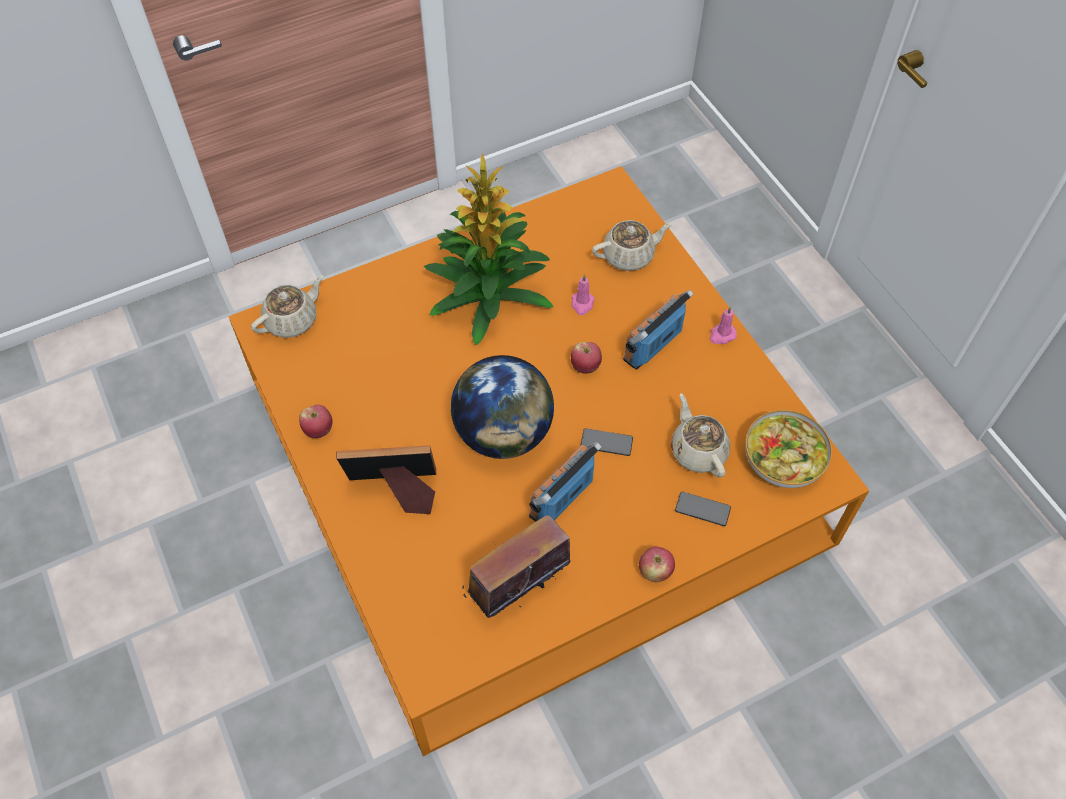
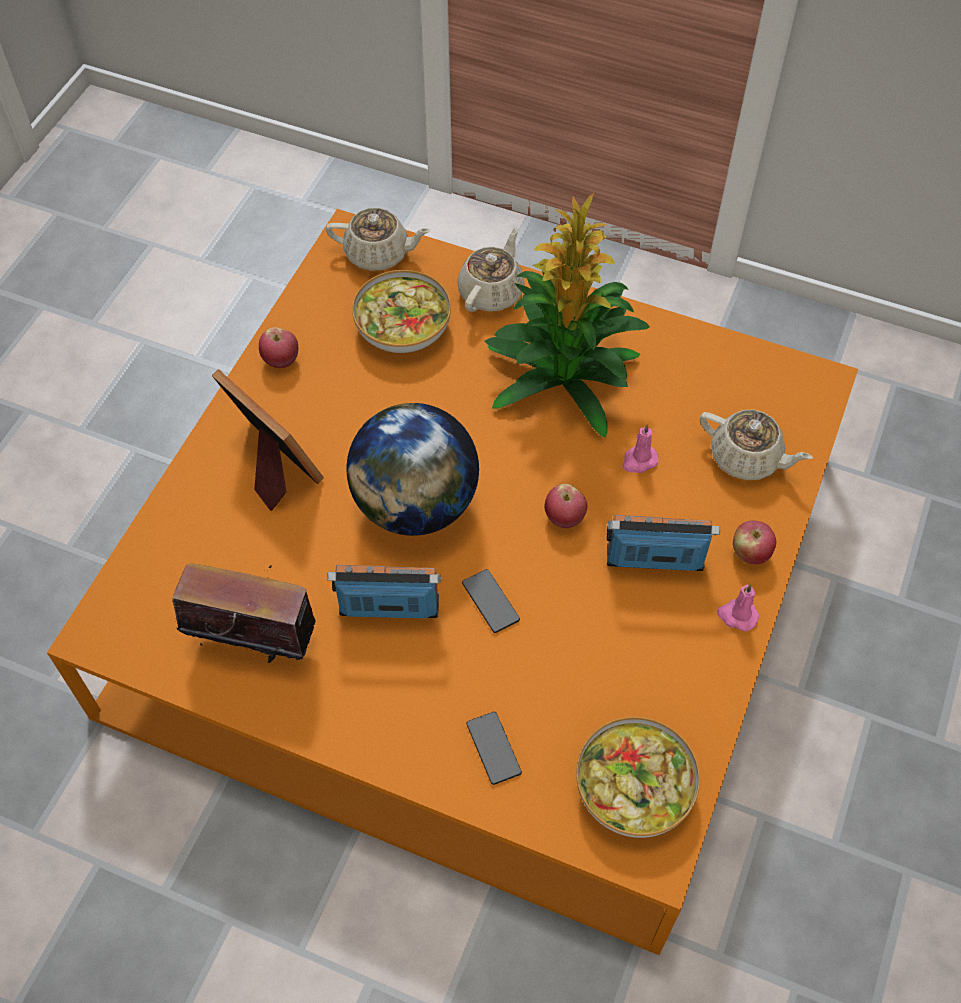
camera: 50 degrees right, 0 degrees up
apple [639,546,675,582] -> apple moved to [733,520,776,565]
beige teapot [671,393,730,477] -> beige teapot moved to [457,227,525,312]
none -> bowl [352,270,451,353]

